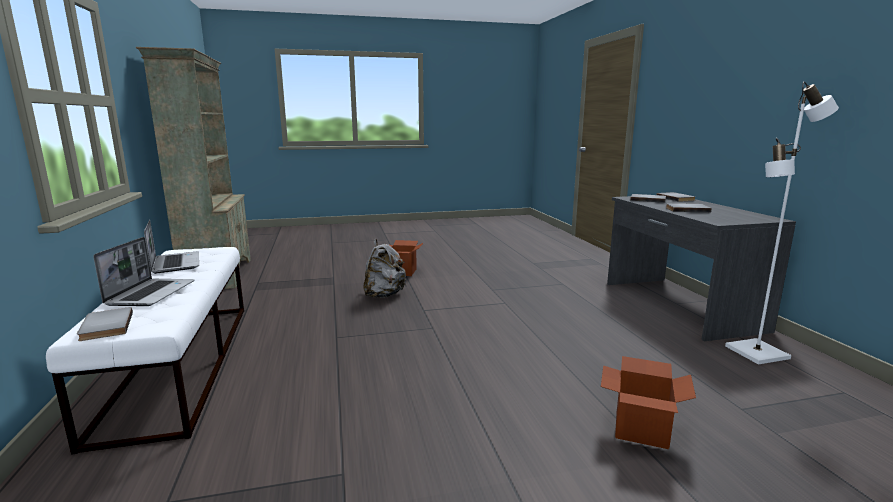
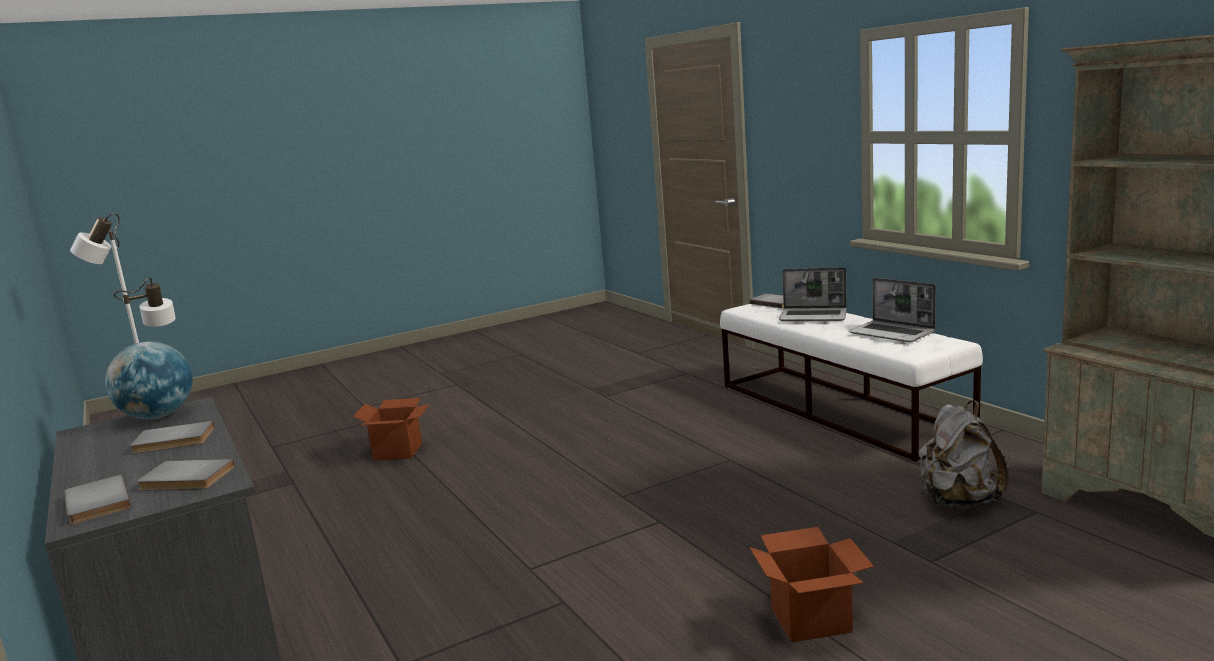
camera: 165 degrees right, 0 degrees up
laptop [93,237,194,306] -> laptop turned 60 degrees counterclockwise [779,267,847,321]
grey backpack [363,239,406,298] -> grey backpack moved to [918,401,1008,507]
none -> globe [105,341,192,419]

